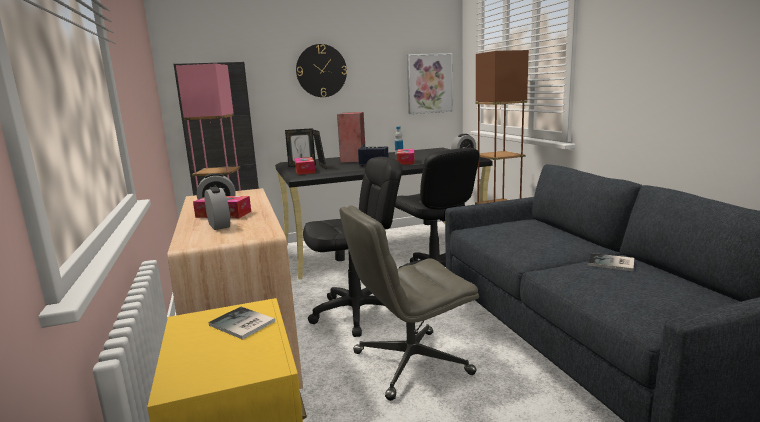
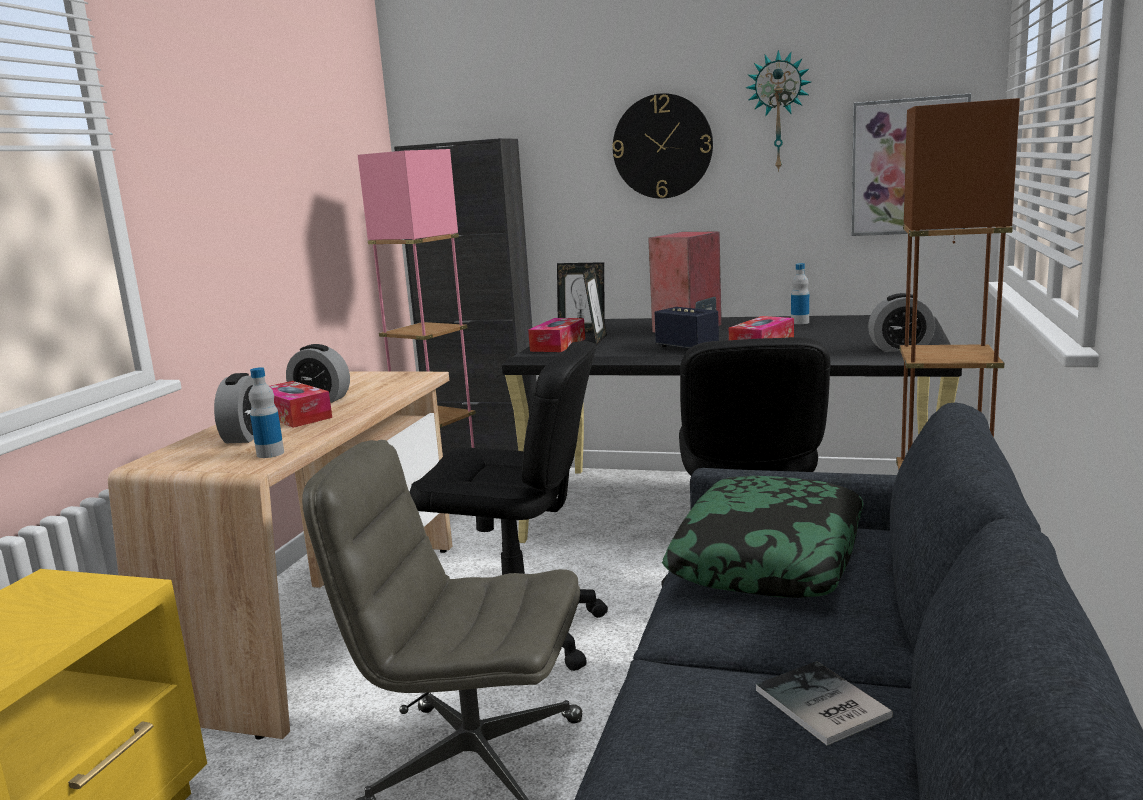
camera: 35 degrees right, 0 degrees up
book [208,307,275,340] -> none
none -> bottle [249,367,284,458]
none -> pillow [662,476,864,598]
none -> wall clock [746,50,811,172]

